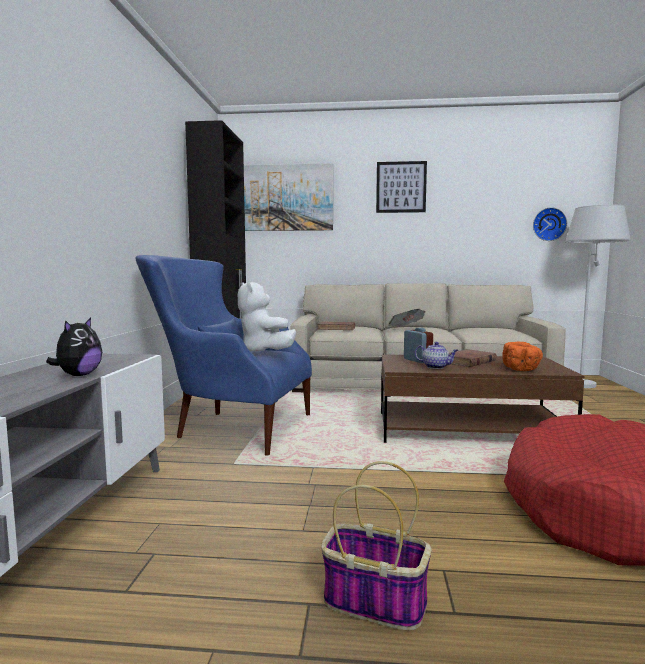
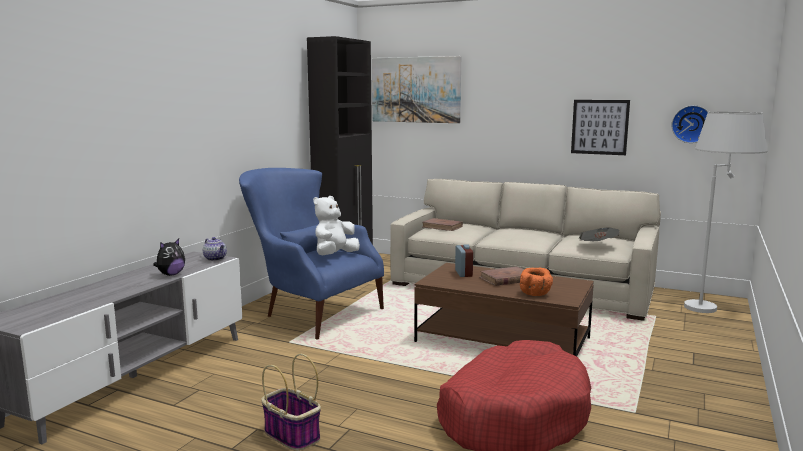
camera: 20 degrees right, 5 degrees up
white plush toy [238,281,296,352] -> white plush toy turned 45 degrees clockwise [313,196,360,255]
picture [376,161,427,213] -> picture moved to [571,100,630,155]
newspaper [388,309,425,327] -> newspaper moved to [579,227,619,241]
teapot [415,342,458,369] -> teapot moved to [203,237,227,261]

